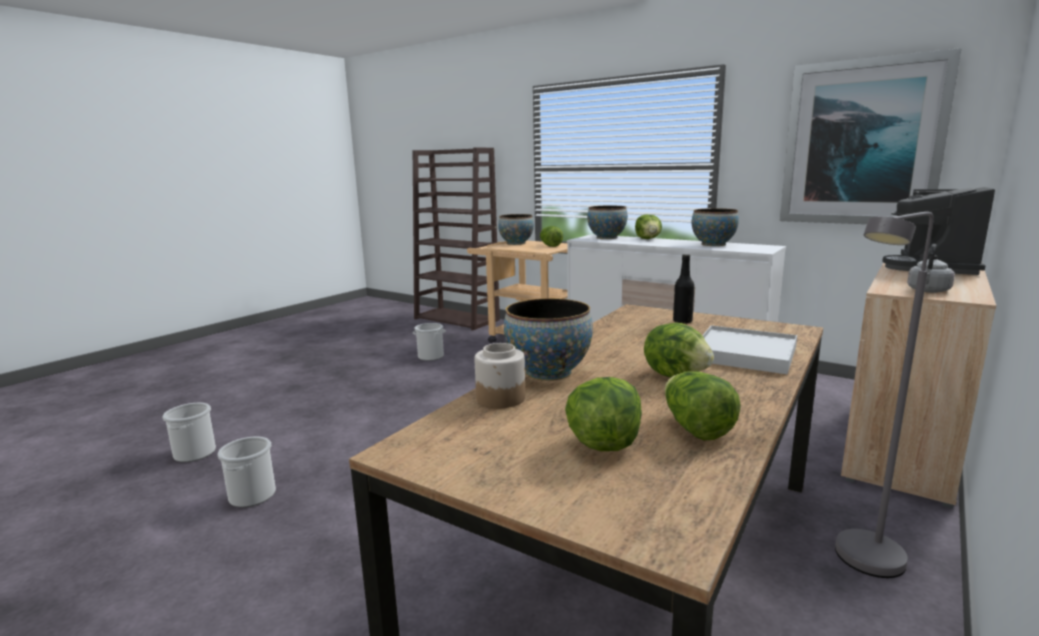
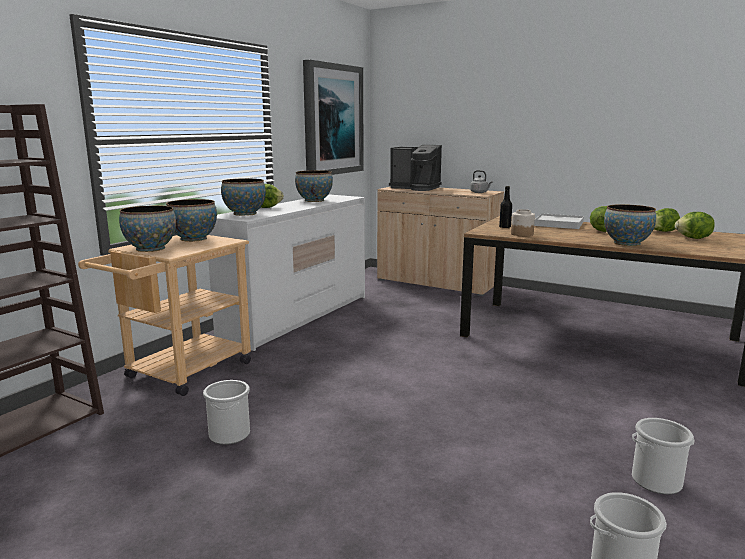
camera: 95 degrees left, 0 degrees up
jar [474,343,525,408] -> jar moved to [511,209,535,236]
lettuce [540,226,563,247] -> bowl [166,199,217,242]
grey floor lamp [835,212,934,578] -> none

